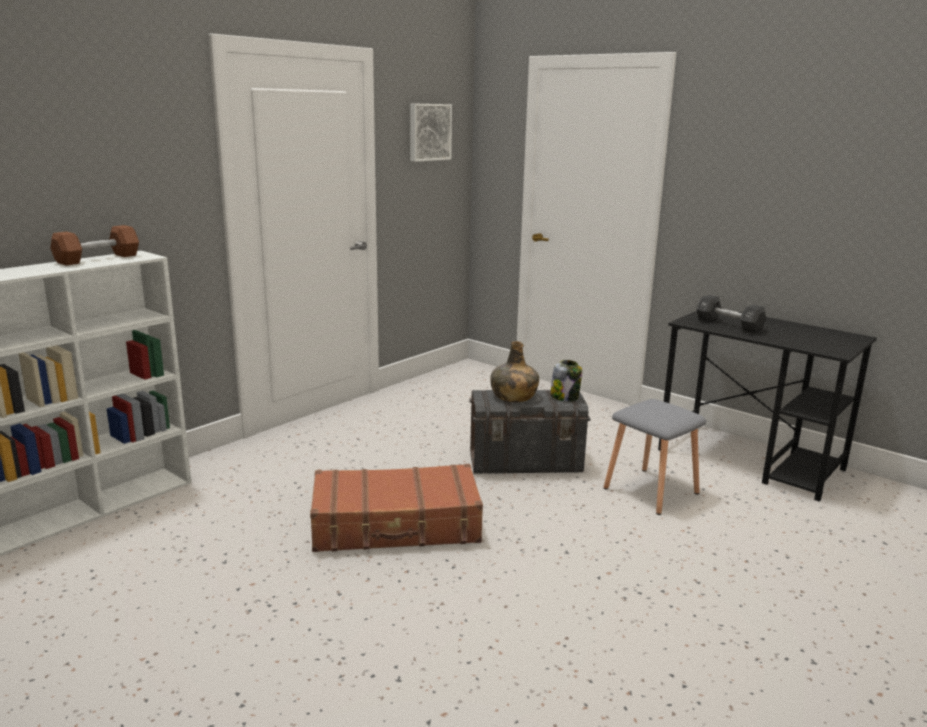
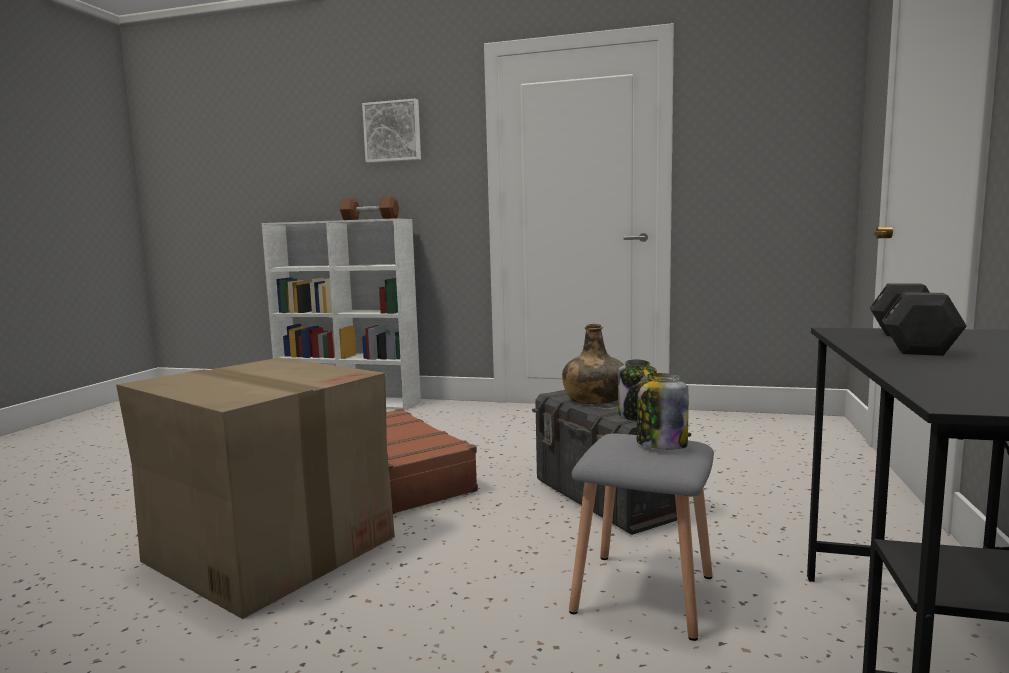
camera: 65 degrees right, 10 degrees down
picture [410,103,452,162] -> picture moved to [362,99,421,163]
none -> cardboard box [116,358,395,619]
none -> jar [637,373,689,450]

